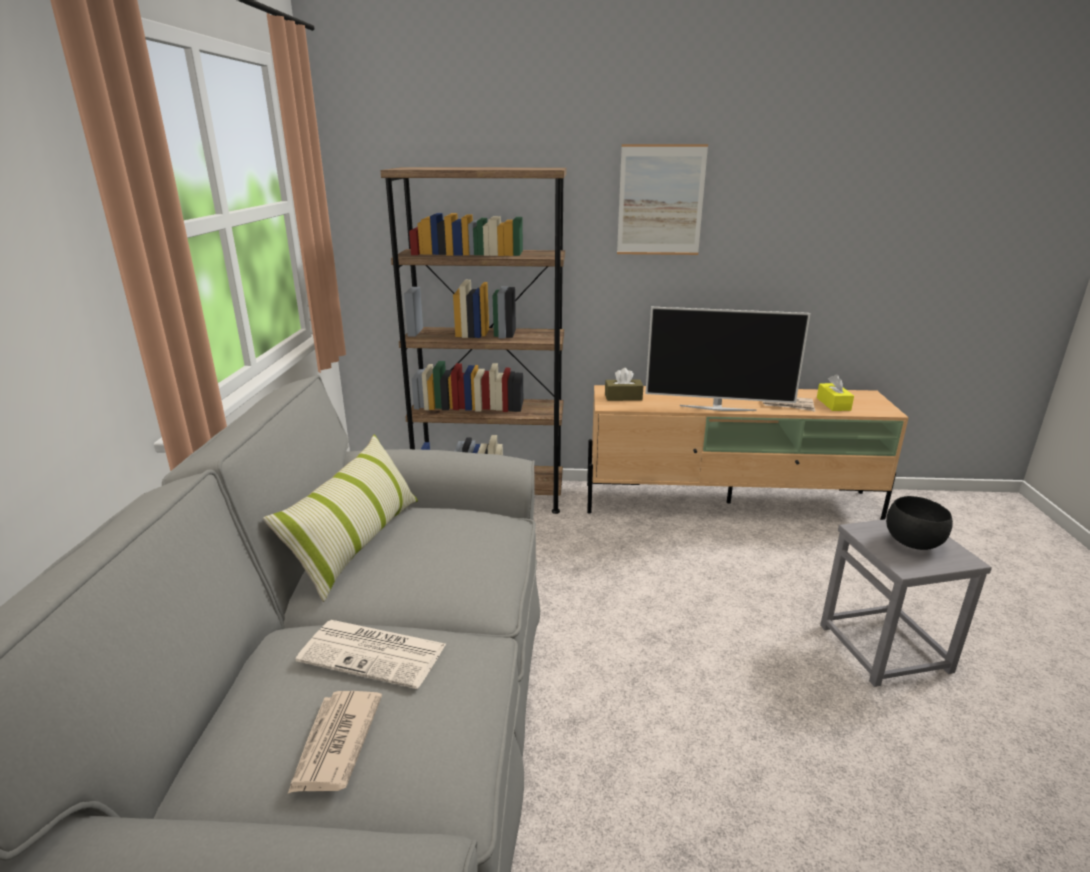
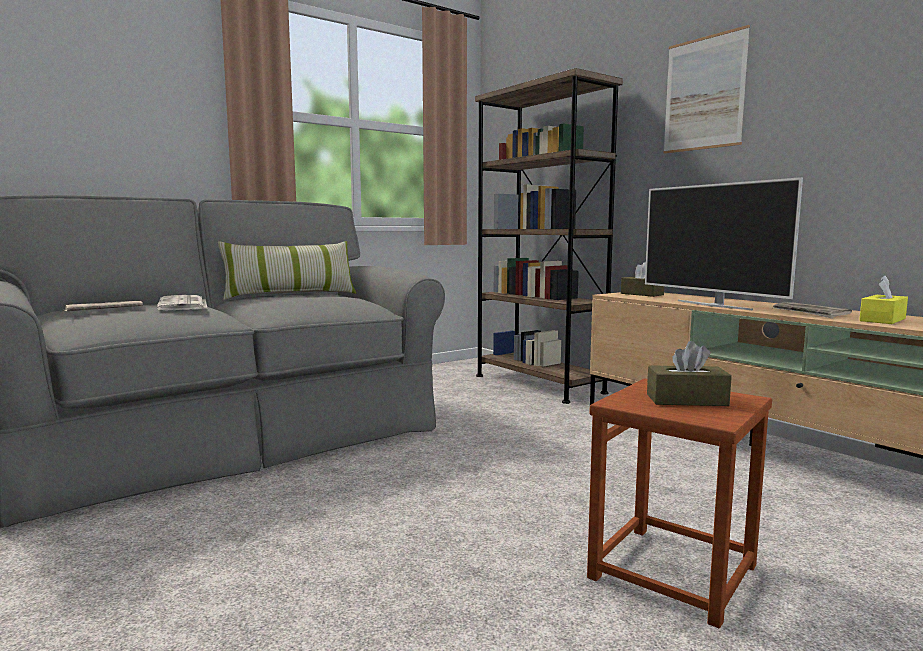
camera: 50 degrees right, 15 degrees down
grey stool [820,519,992,687] -> brown stool [587,378,772,628]
black bowl [886,496,953,550] -> brown tissue box [647,341,732,406]

